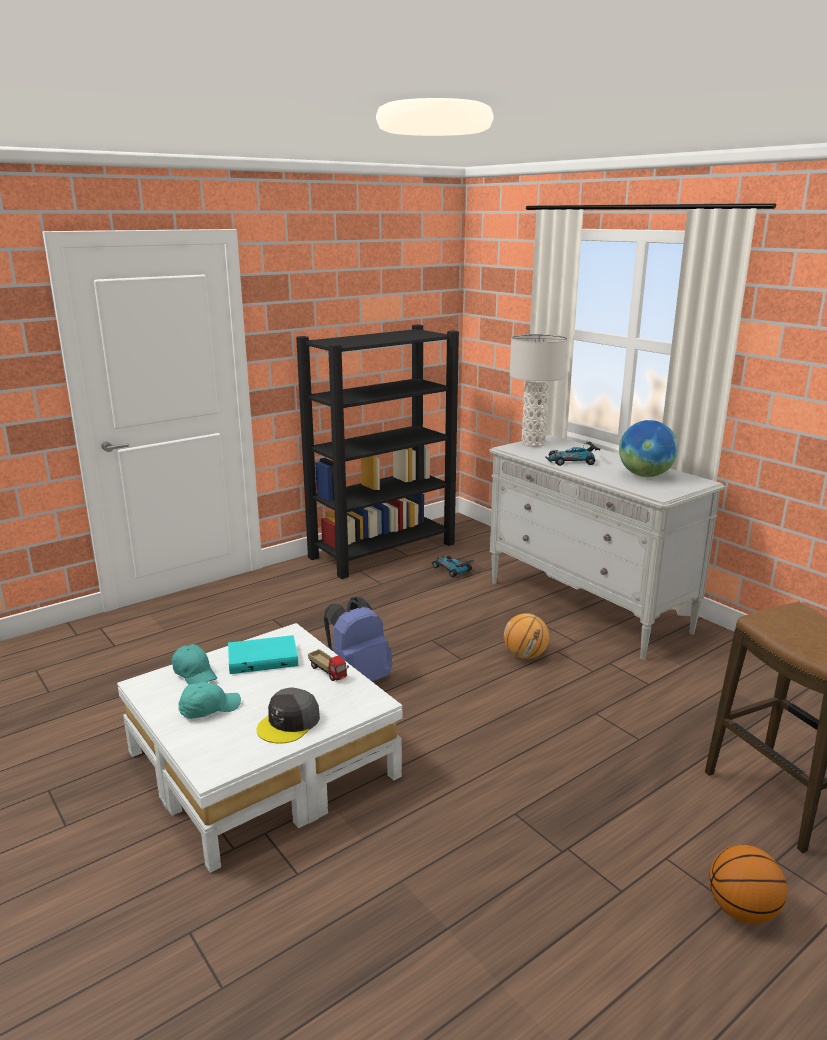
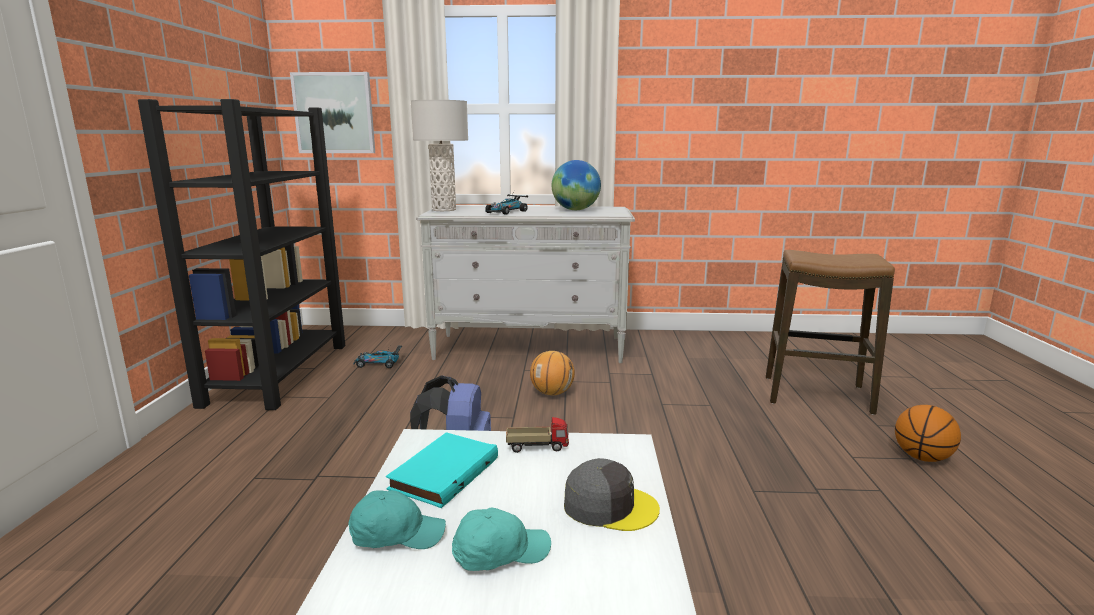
camera: 50 degrees left, 5 degrees down
turquoise cap [178,682,241,719] -> turquoise cap turned 60 degrees clockwise [452,508,551,571]
grey cap [256,687,320,744] -> grey cap turned 60 degrees counterclockwise [564,458,660,531]
none -> picture [290,72,375,153]

